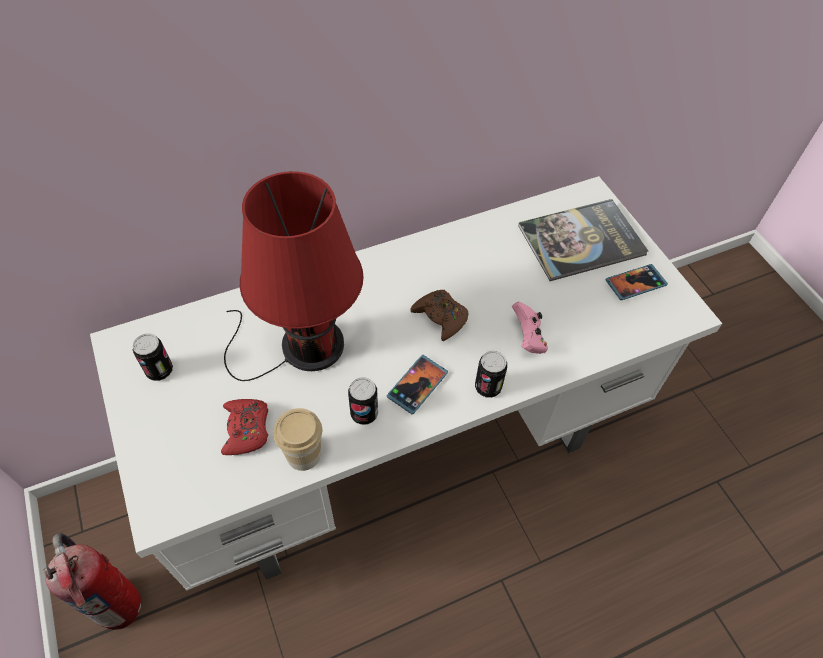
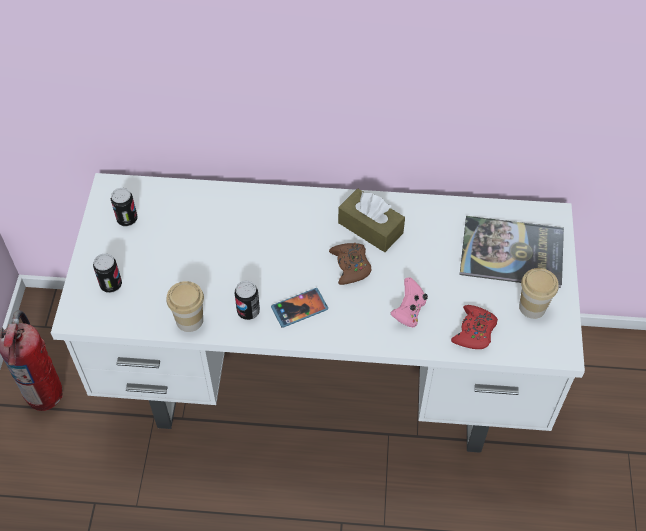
camera: 30 degrees right, 0 degrees up
red game controller [221,399,268,455] -> red game controller moved to [451,305,498,349]
red table lamp [224,171,363,381] -> none
can [475,351,507,398] -> can moved to [93,253,122,293]
phone [606,264,668,300] -> cup [519,268,559,319]
none -> brown tissue box [338,188,405,252]

